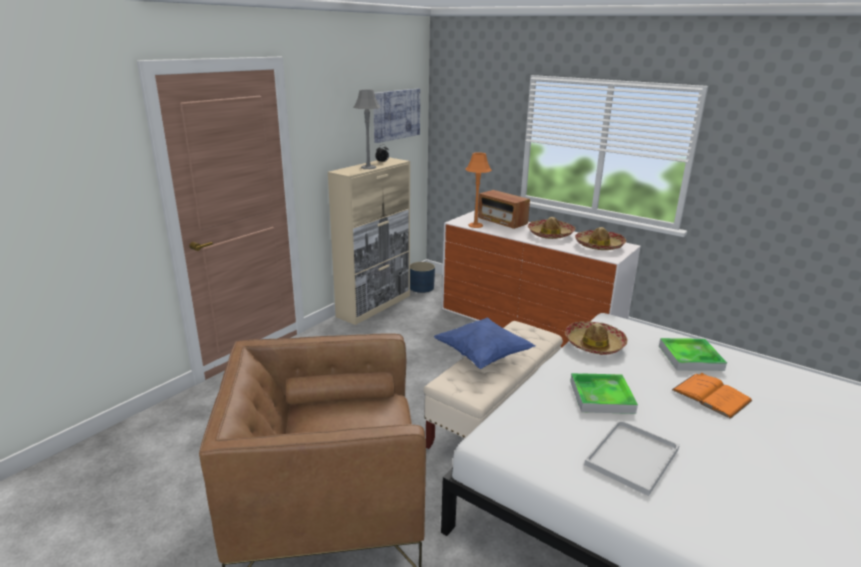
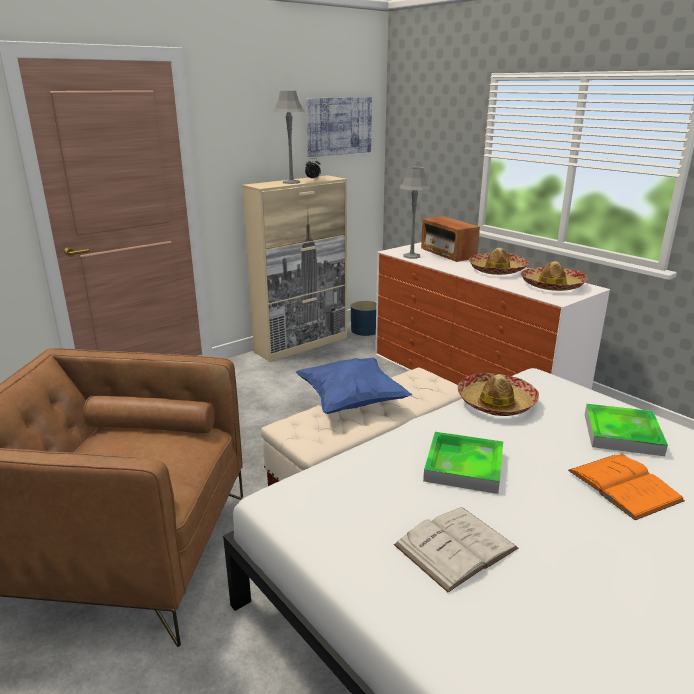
camera: 15 degrees right, 0 degrees up
orange table lamp [465,152,492,228] -> grey table lamp [400,167,431,259]
white tray [584,419,680,496] -> white book [394,507,518,592]

